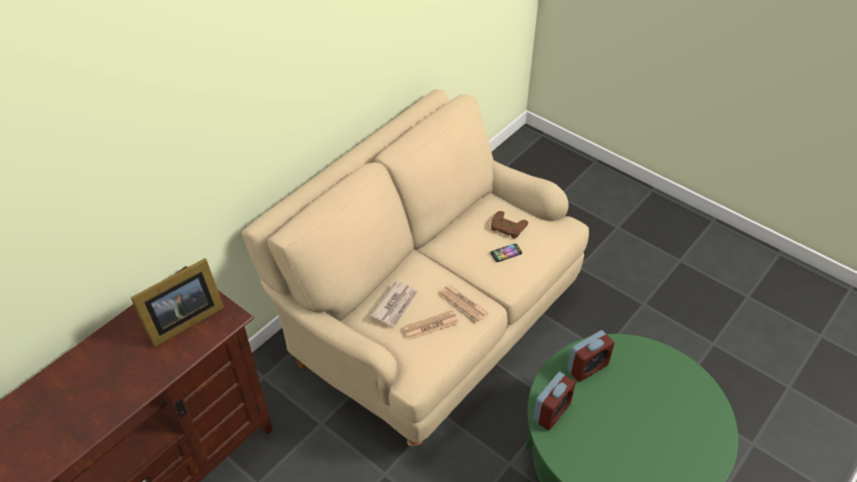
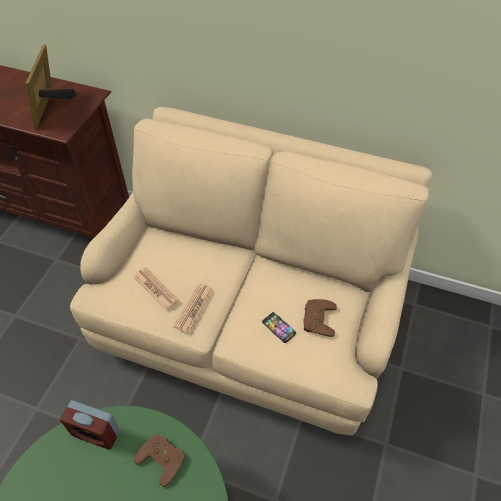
camera: 70 degrees right, 5 degrees up
picture frame [131,258,224,347] -> picture frame turned 60 degrees clockwise [25,45,77,130]
newspaper [370,281,418,326] -> none
alarm clock [567,330,615,382] -> brown game controller [134,434,185,487]

